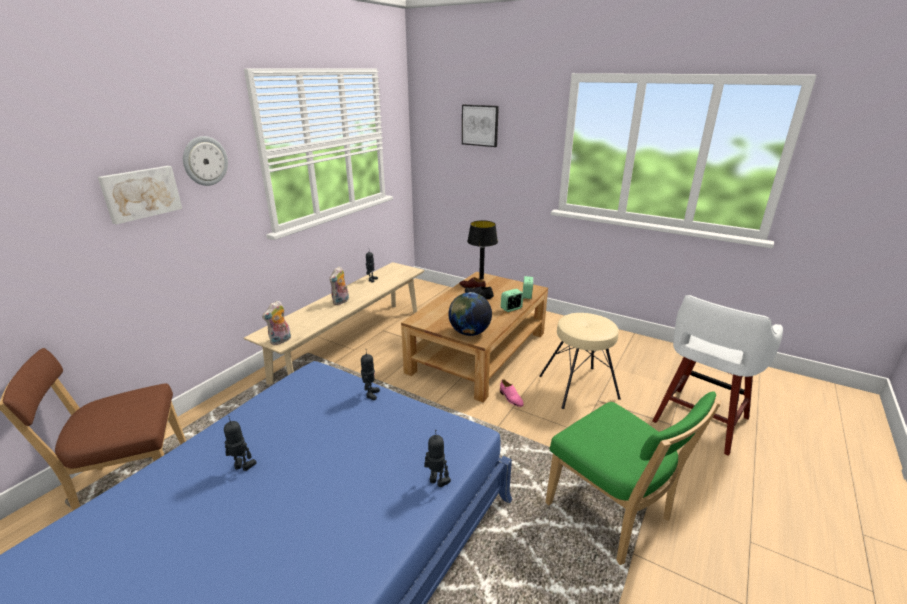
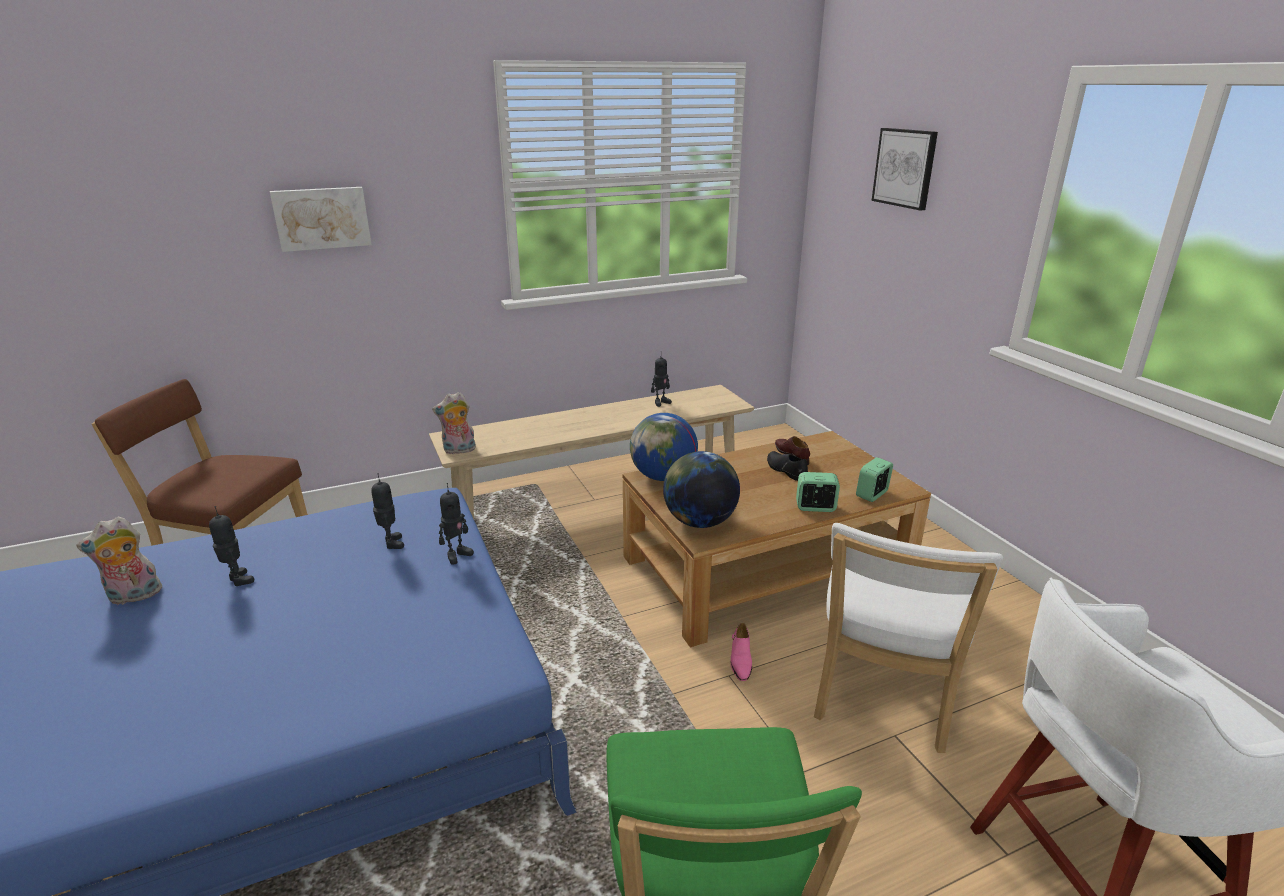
camera: 35 degrees right, 0 degrees up
wall clock [183,136,228,186] -> none
plush toy [329,266,349,305] -> plush toy moved to [76,517,162,605]
toy robot [424,430,451,487] -> toy robot moved to [371,473,404,549]
black table lamp [467,220,498,280] -> none
beige stool [539,313,621,409] -> white chair [814,523,1003,753]
none -> globe [630,413,698,481]

